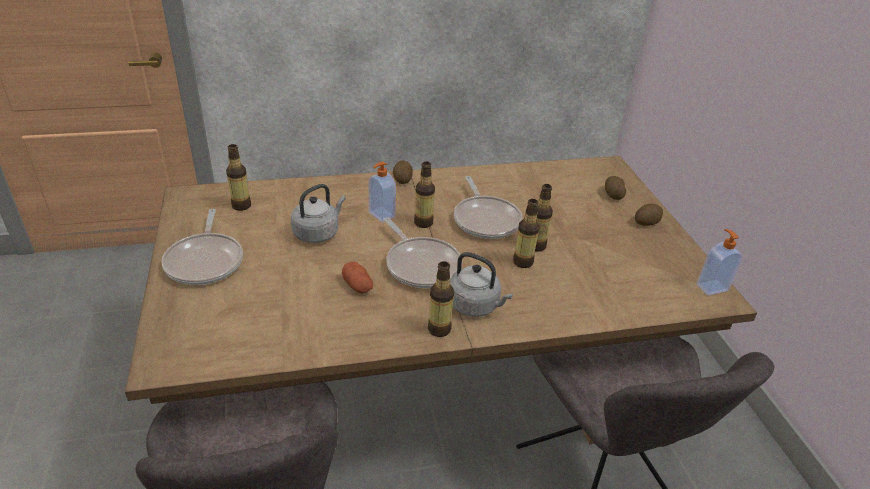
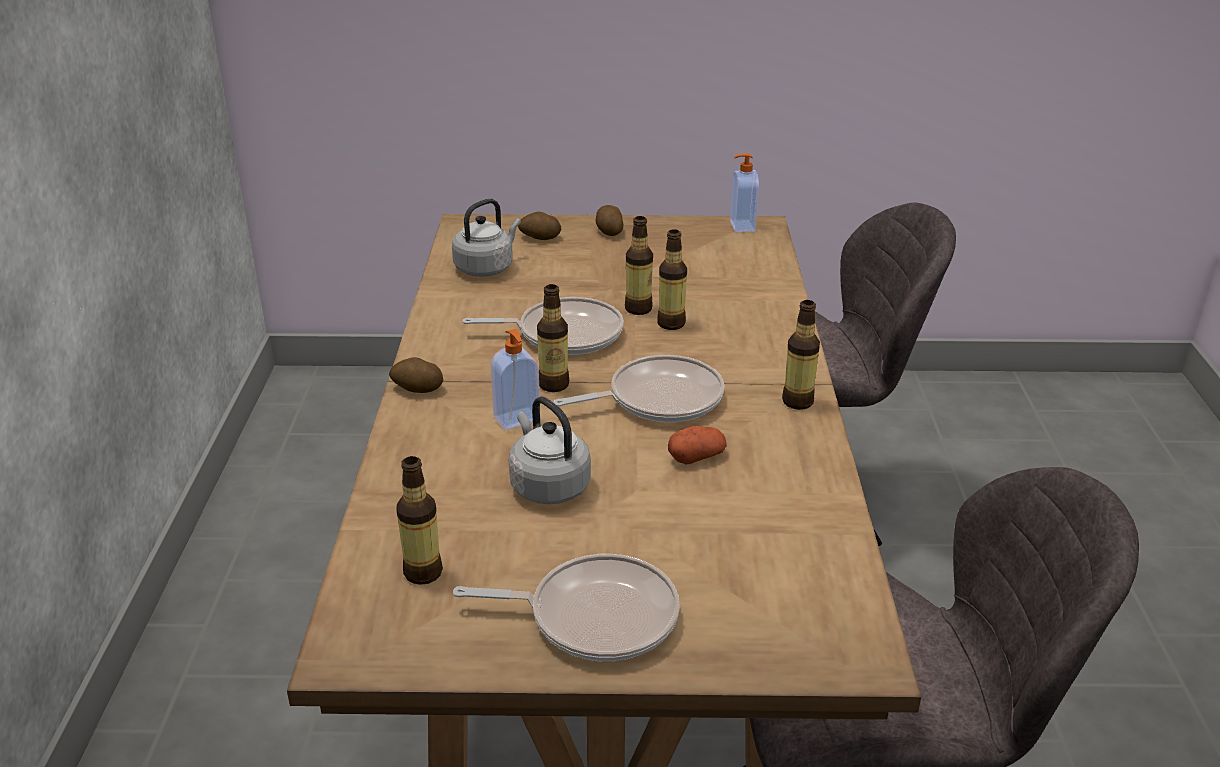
camera: 75 degrees left, 5 degrees down
grey kettle [450,252,513,317] -> grey kettle moved to [452,199,521,277]

